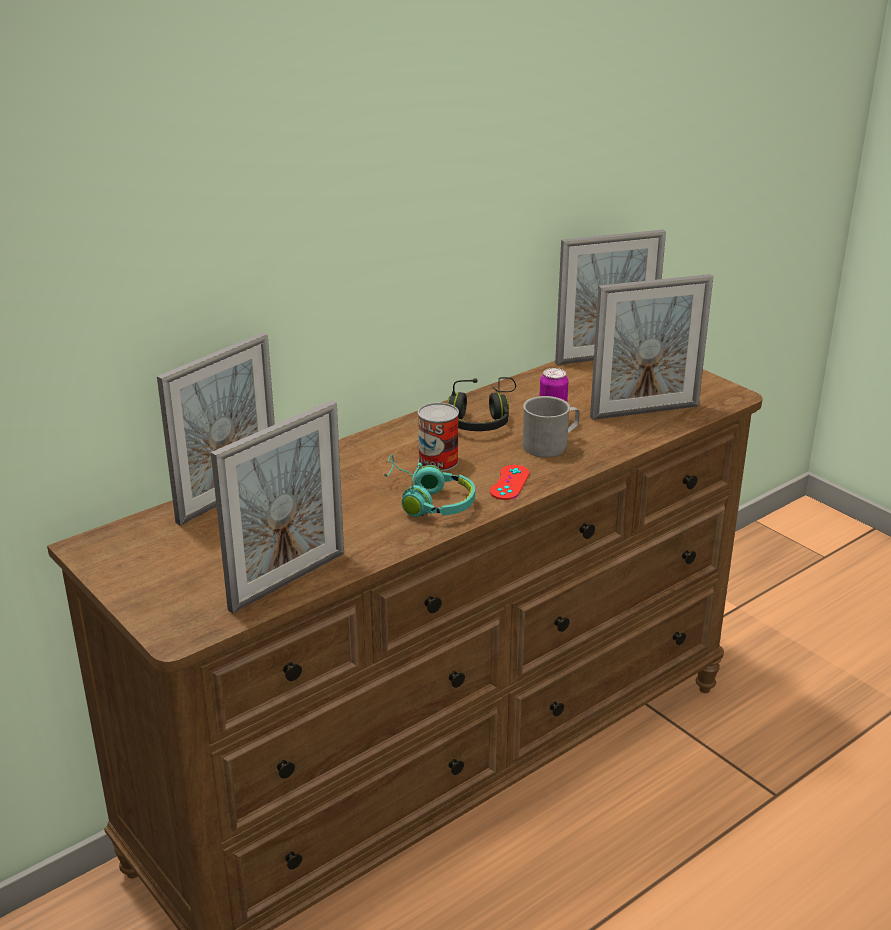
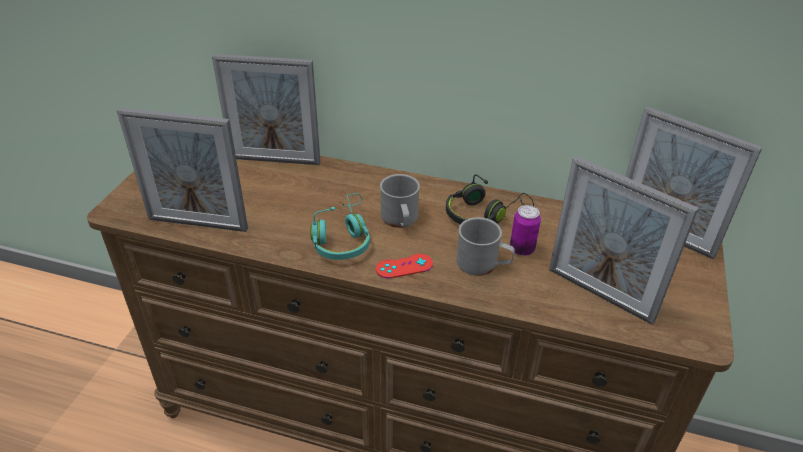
camera: 55 degrees right, 10 degrees up
can [418,403,459,471] -> grey mug [380,174,420,228]

